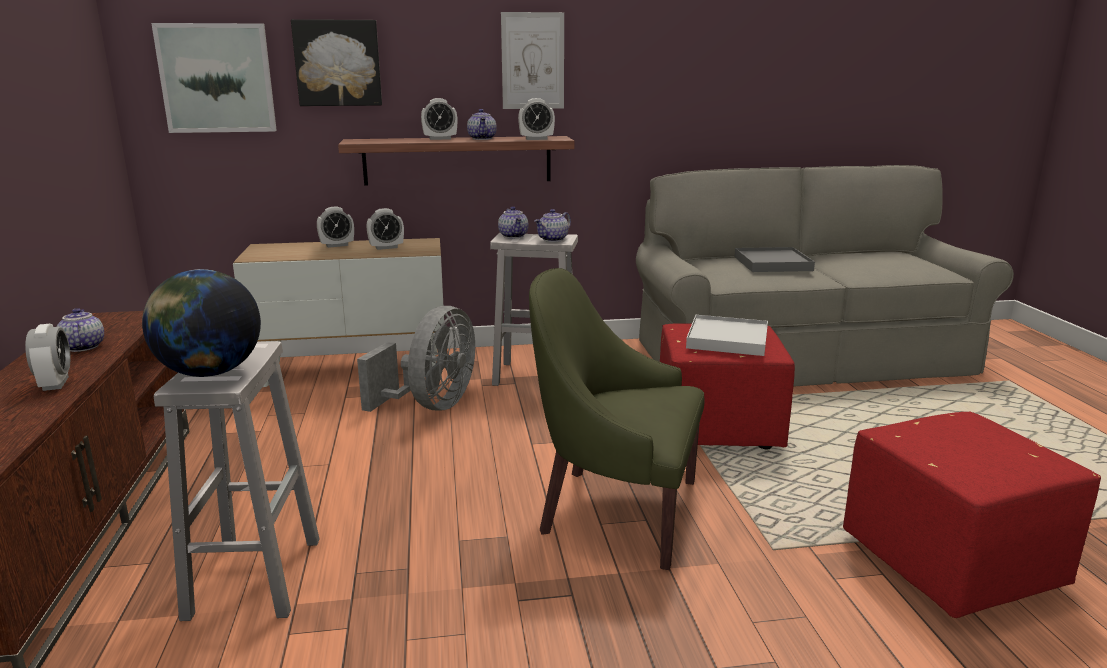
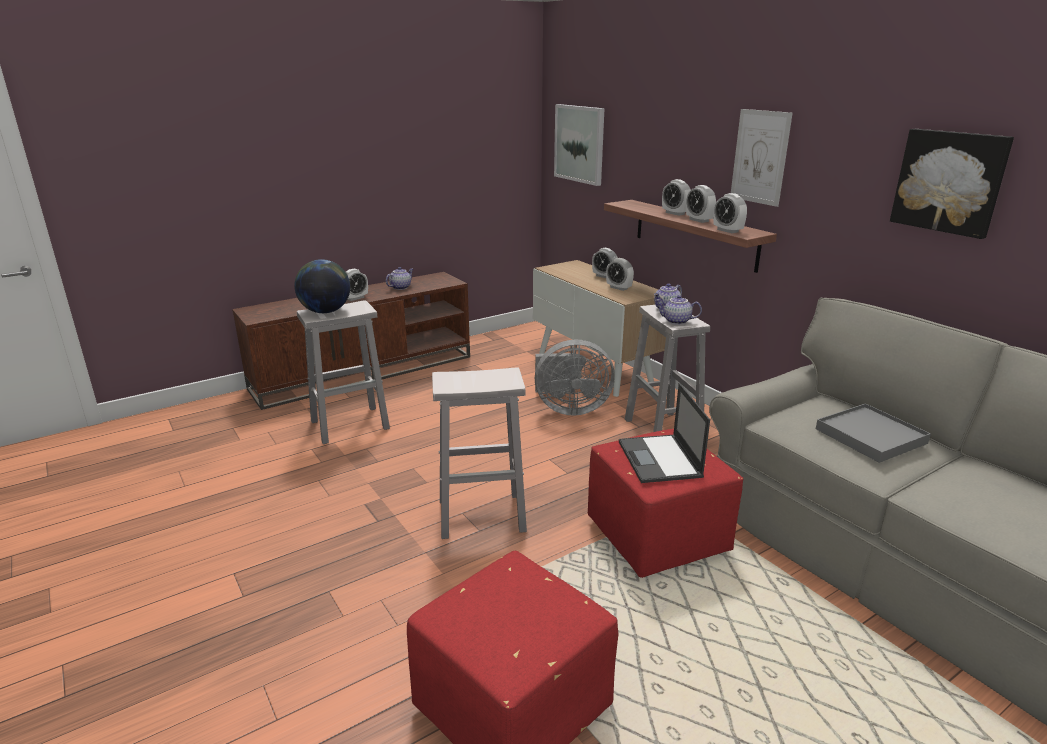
camera: 65 degrees right, 5 degrees up
picture [291,19,382,106] -> picture moved to [890,129,1014,239]
teapot [467,109,497,140] -> alarm clock [686,185,716,223]
green armchair [529,268,704,570] -> white stool [432,367,527,539]
white tray [686,315,768,356] -> laptop [619,383,710,483]

